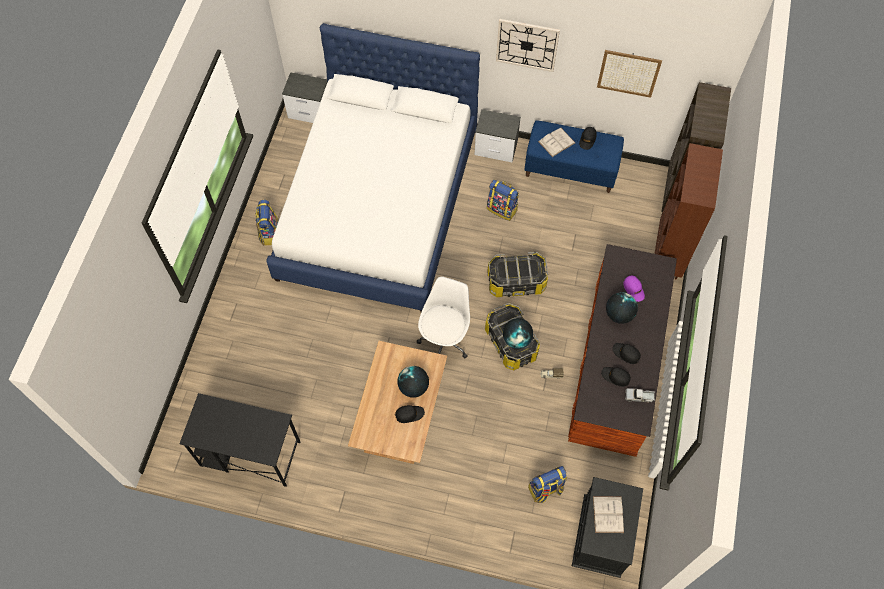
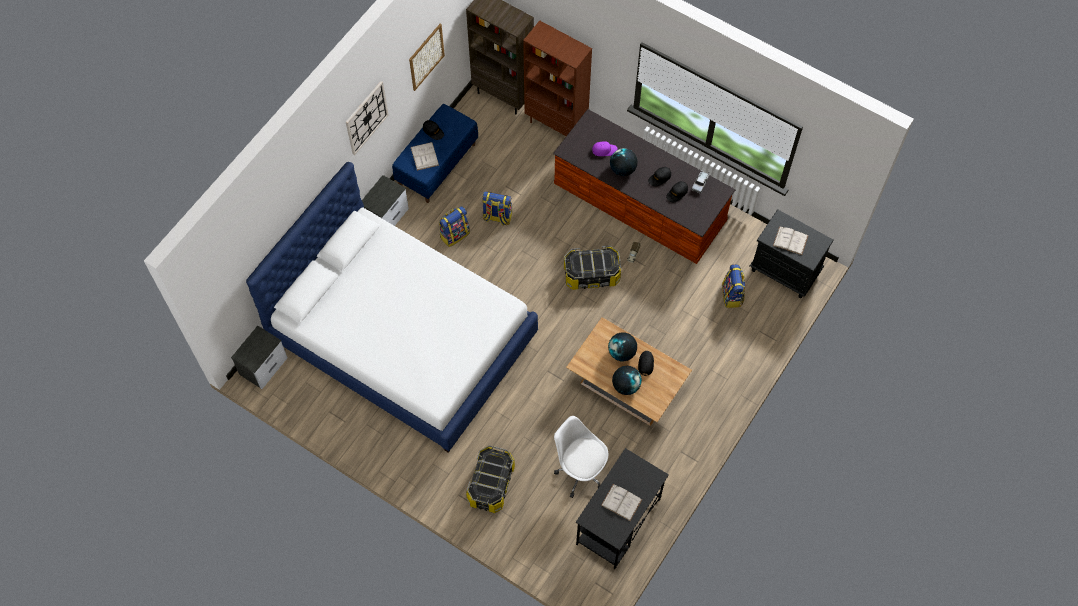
camera: 70 degrees left, 0 degrees up
backpack [255,200,278,245] -> backpack moved to [482,191,512,226]
white office chair [417,277,470,358] -> white office chair moved to [554,416,608,498]
storage box [487,252,548,297] -> storage box moved to [466,445,515,513]
globe [503,318,533,349] -> globe moved to [612,366,642,395]
none -> white book [601,484,643,521]

